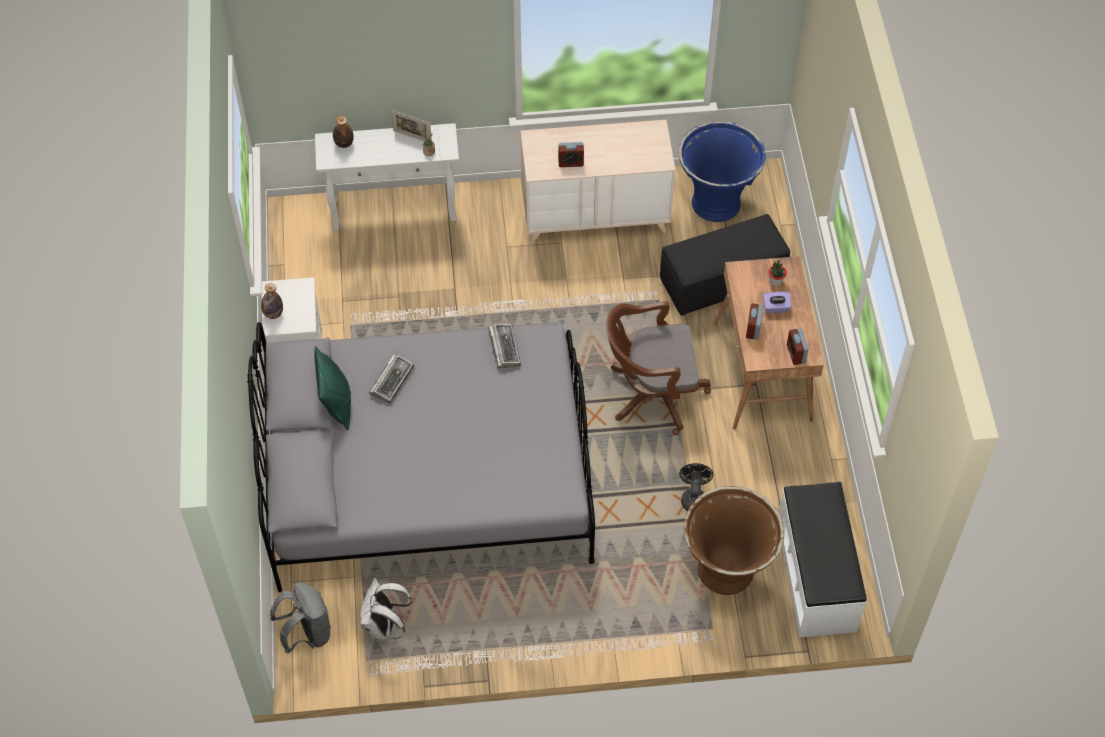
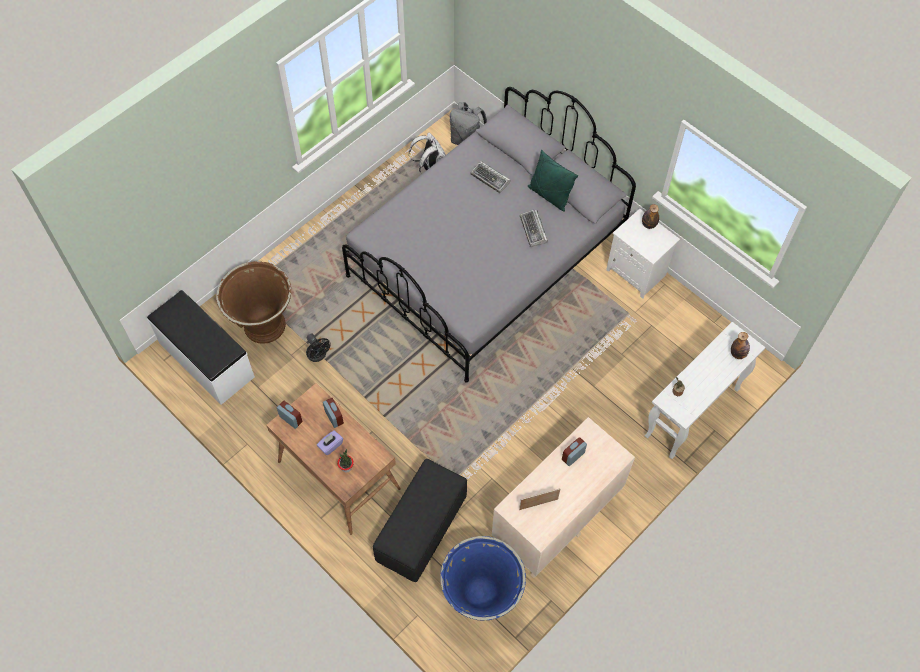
camera: 140 degrees right, 5 degrees up
picture frame [391,110,432,141] -> picture frame moved to [519,488,560,510]
keyboard [489,324,521,369] -> keyboard moved to [471,161,511,193]
brown office chair [606,301,711,435] -> none

